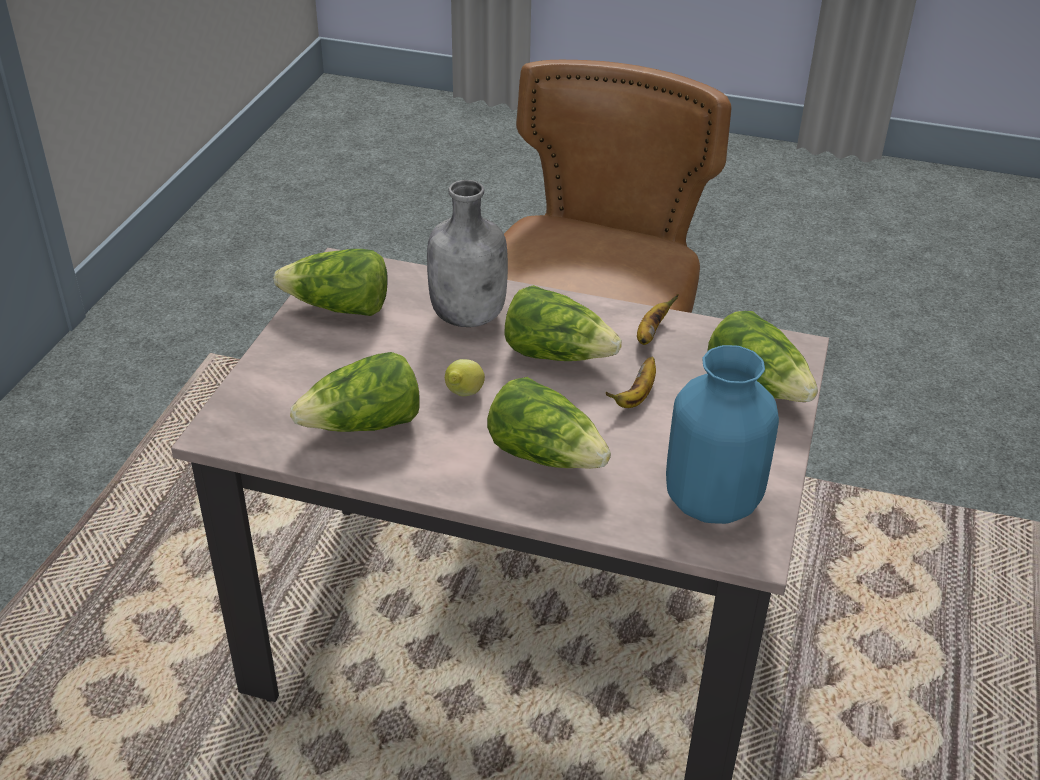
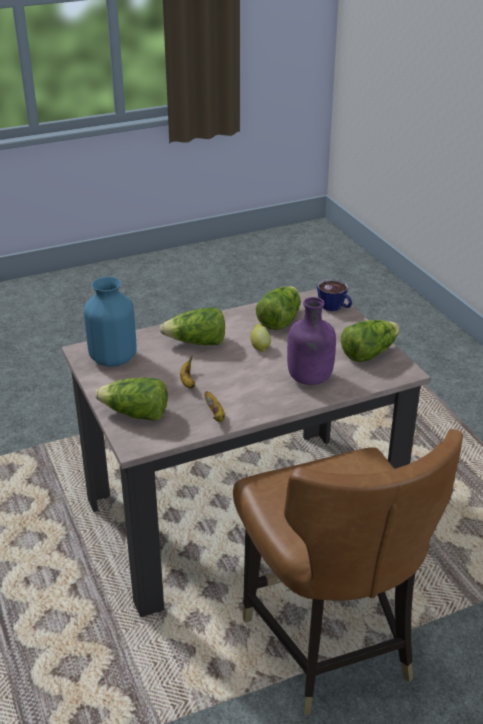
camera: 140 degrees right, 5 degrees down
grey bottle [427,180,508,327] -> purple bottle [287,297,336,385]
lettuce [505,285,622,361] -> none
none -> cup [317,278,352,311]

